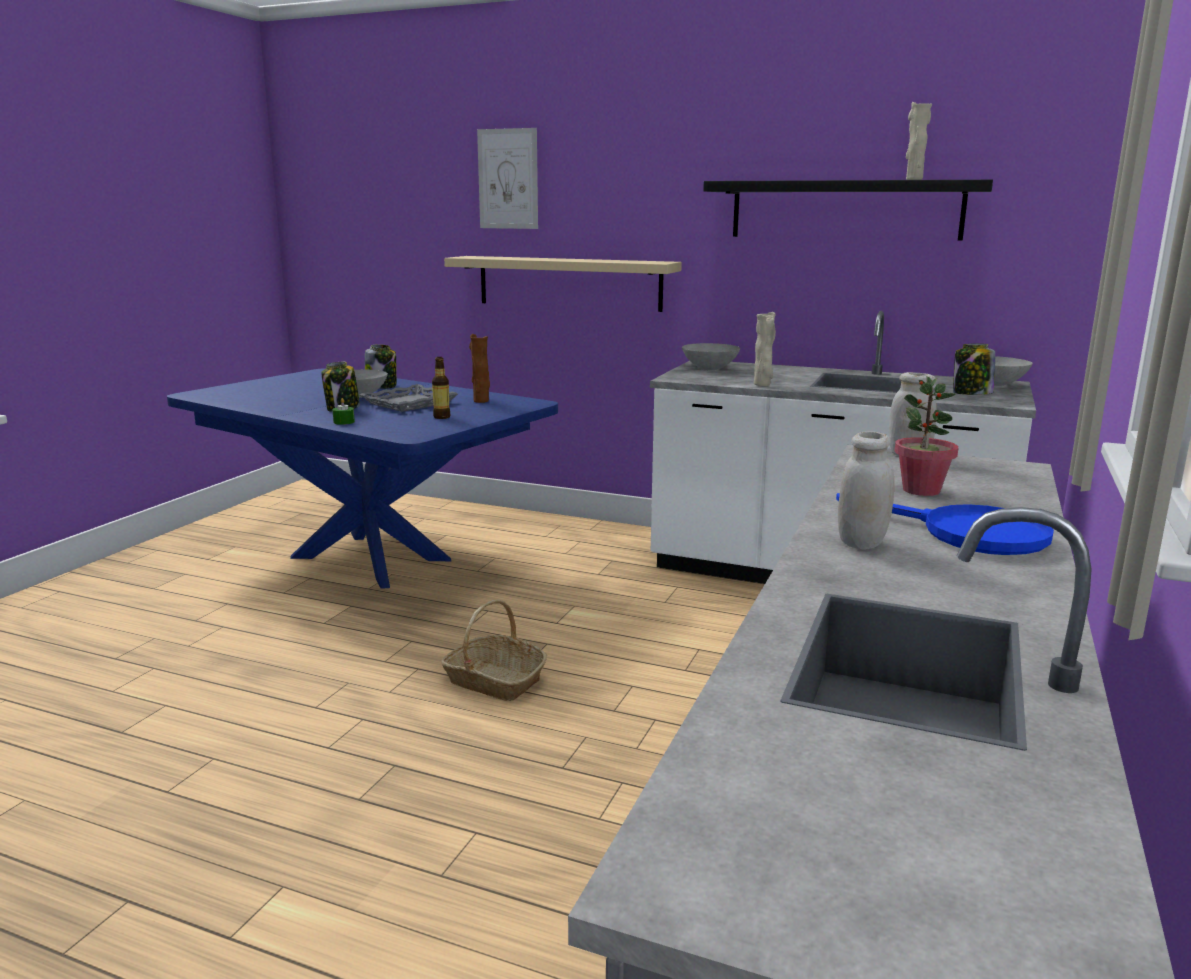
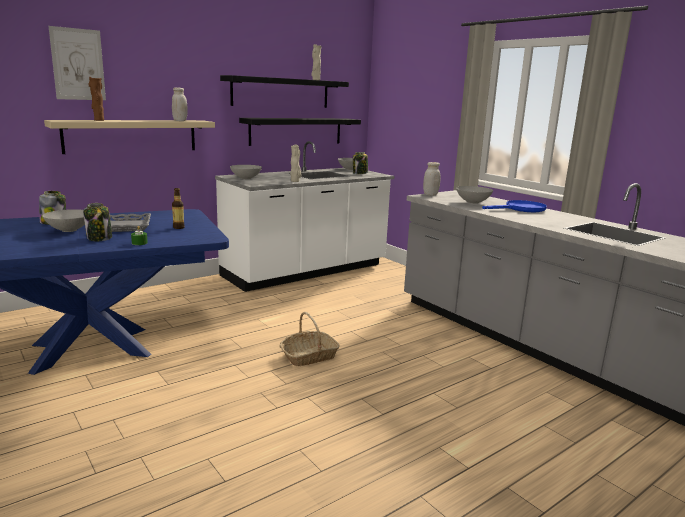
camera: 60 degrees left, 0 degrees up
brown vase [469,334,490,403] -> brown vase moved to [89,77,104,121]
white jar [838,431,894,550] -> white jar moved to [172,87,188,121]
potted plant [895,376,958,496] -> grey bowl [456,186,493,204]
none -> black shelf [239,118,361,146]

